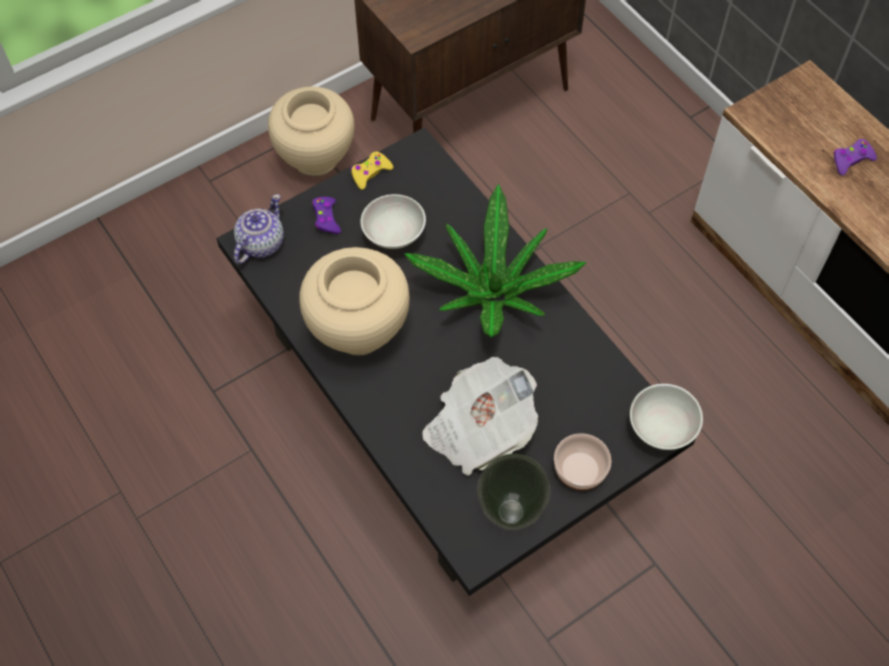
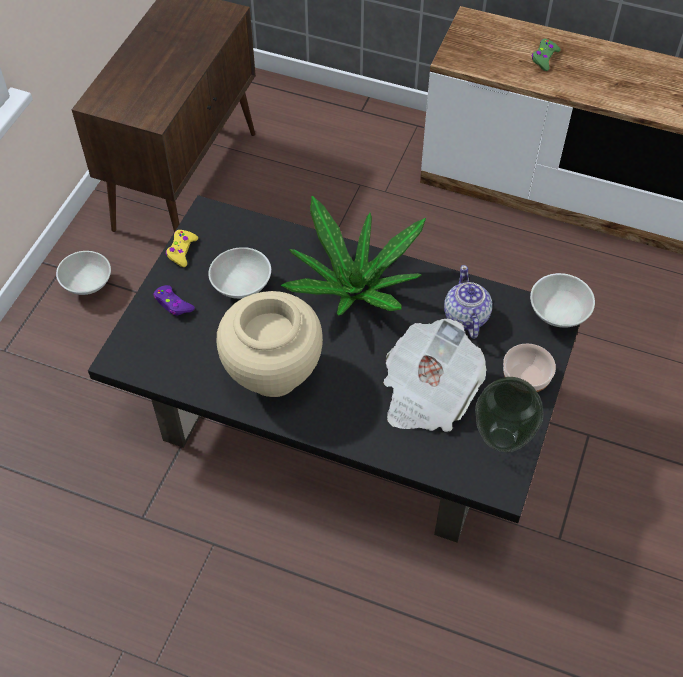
camera: 35 degrees left, 5 degrees down
teapot [234,194,284,264] -> teapot moved to [444,265,492,339]
beige vase [268,86,355,176] -> white bowl [56,251,111,295]
purple game controller [834,139,877,176] -> green game controller [532,39,561,71]

